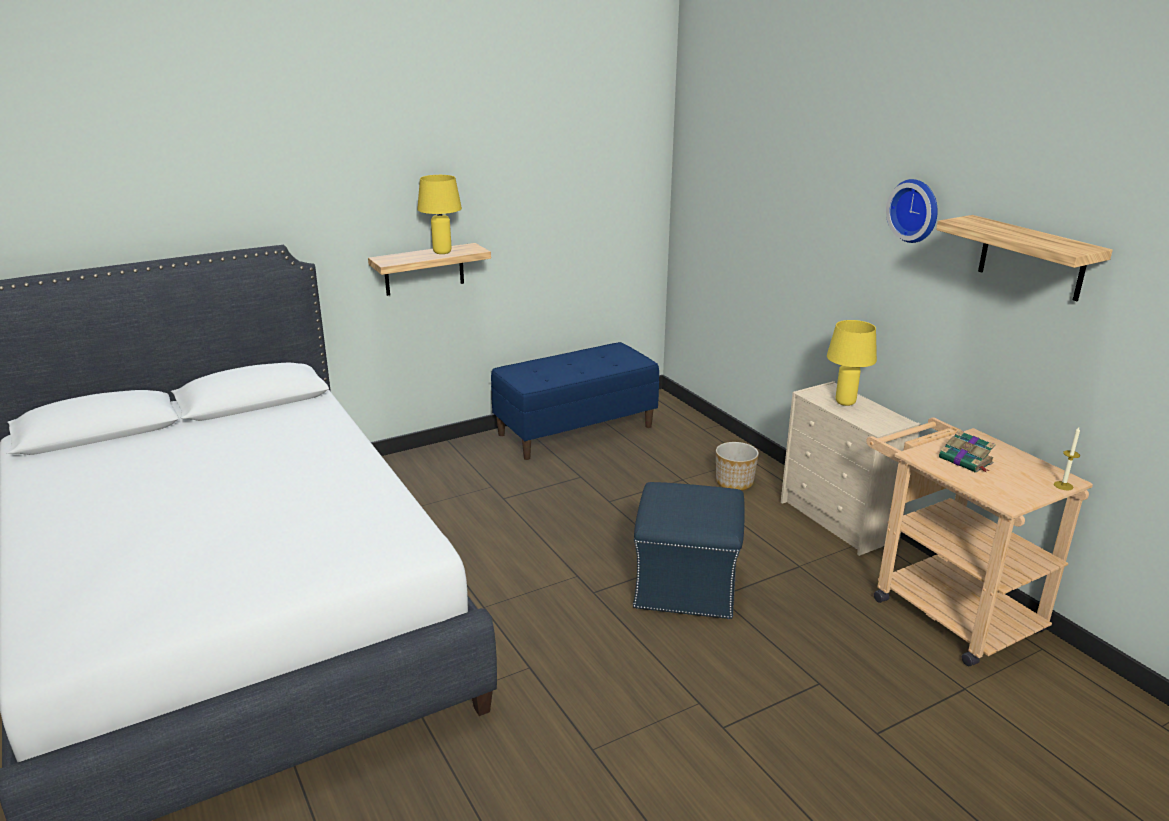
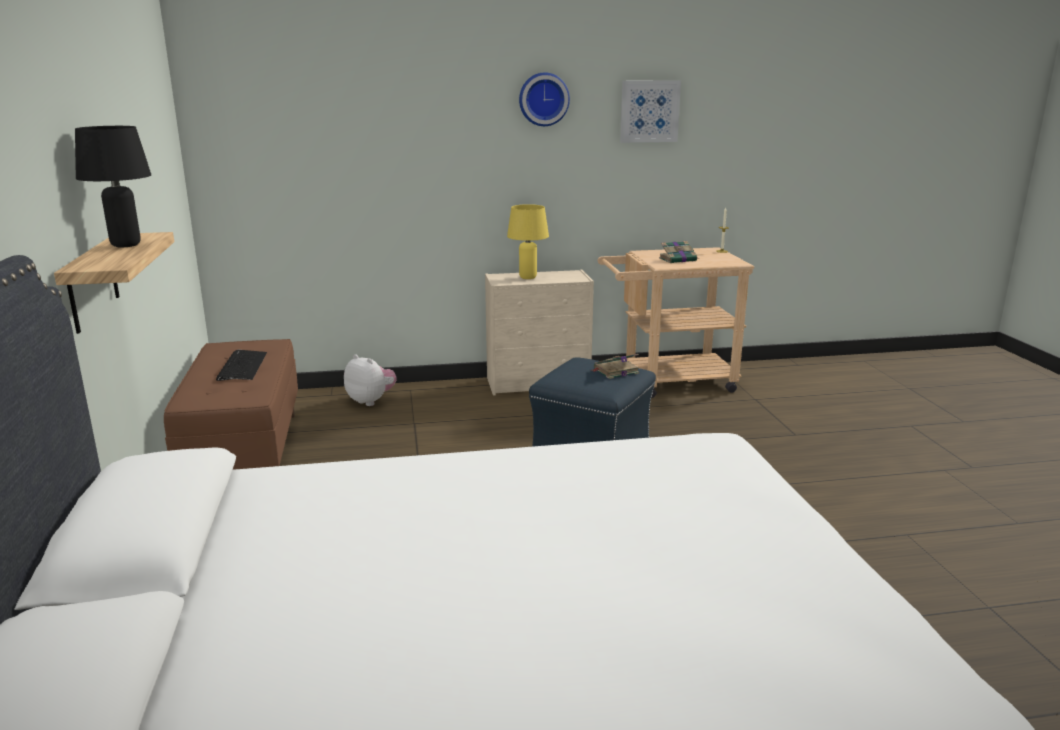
camera: 70 degrees left, 5 degrees down
yellow table lamp [417,175,462,254] -> black table lamp [75,126,151,247]
blue bench [491,342,659,460] -> brown bench [164,339,298,470]
planter [716,442,759,490] -> none
shelf [936,215,1113,301] -> picture [620,80,681,143]
none -> keyboard [216,350,267,381]
none -> plush toy [344,354,397,406]
none -> book [591,354,639,379]

